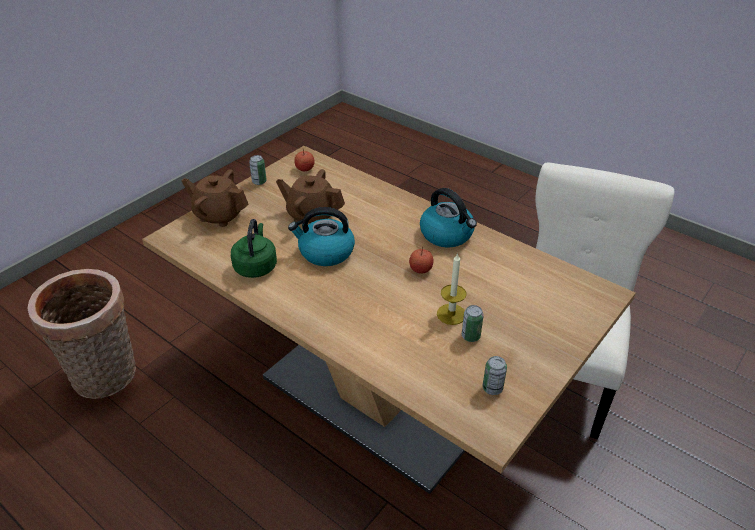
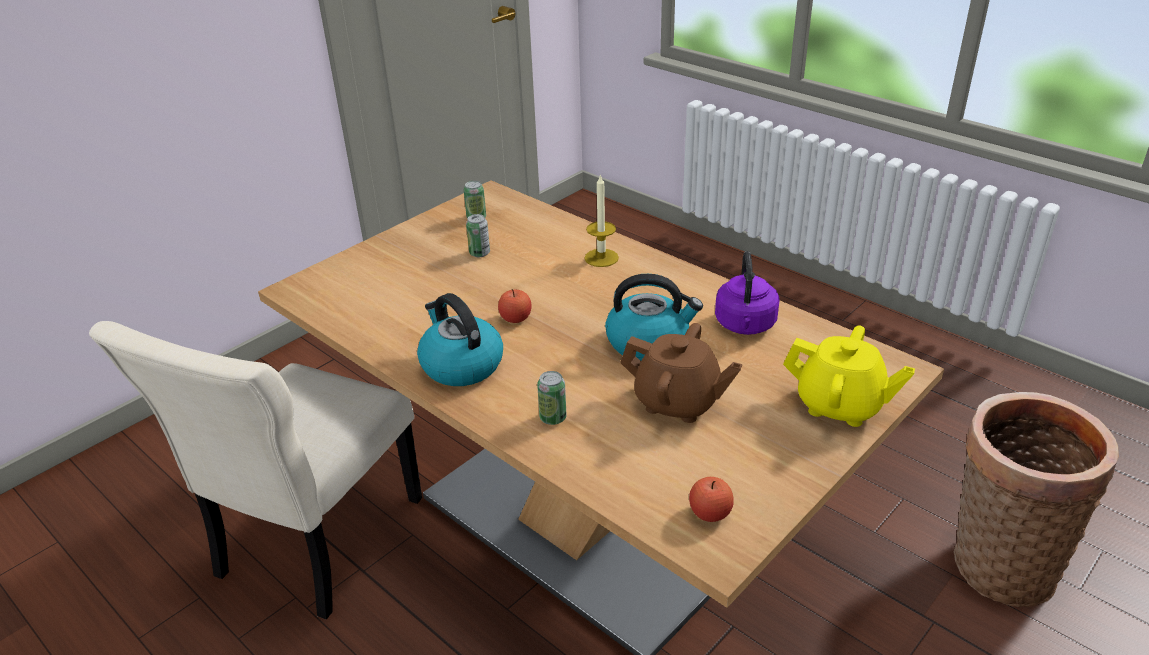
camera: 175 degrees left, 5 degrees down
brown teapot [182,169,249,227] -> yellow teapot [783,326,915,427]
green kettle [231,219,277,278] -> purple kettle [715,251,780,335]
can [249,155,267,185] -> can moved to [537,371,567,425]
candle [437,253,466,325] -> candle moved to [584,174,619,267]

